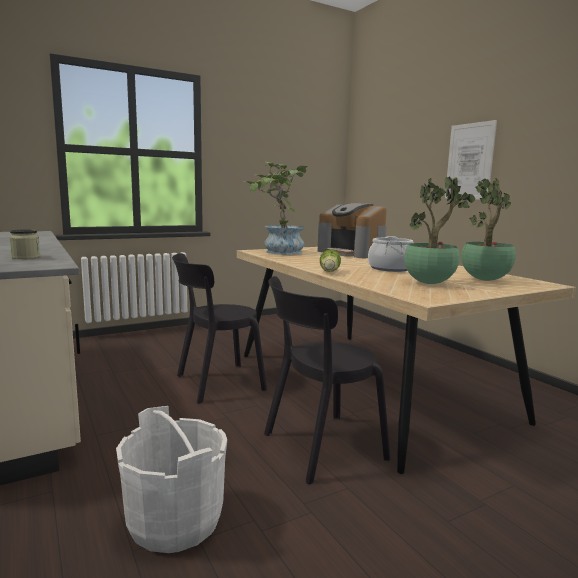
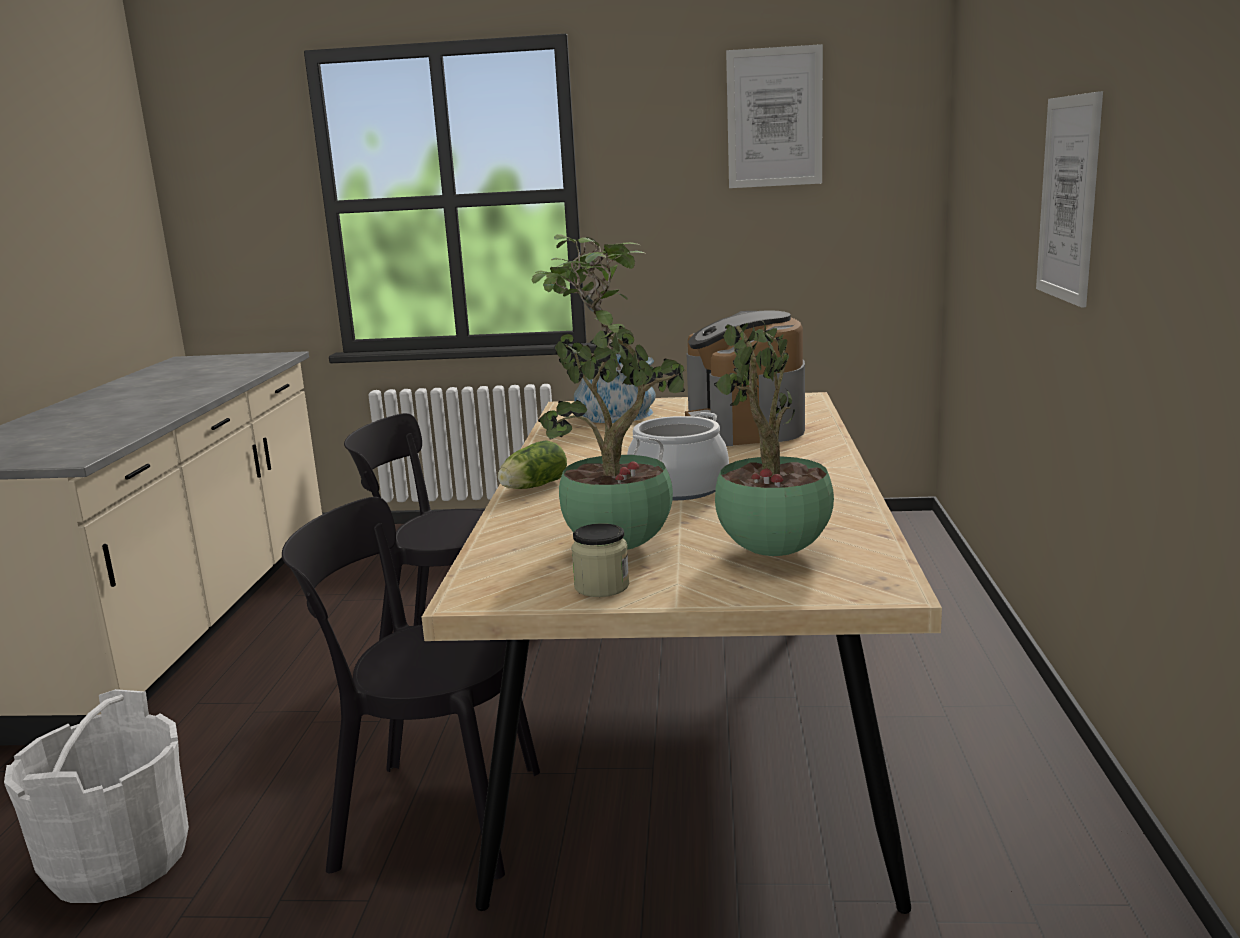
camera: 35 degrees right, 5 degrees up
jar [9,229,41,259] -> jar moved to [571,523,629,597]
none -> picture [726,44,823,188]

